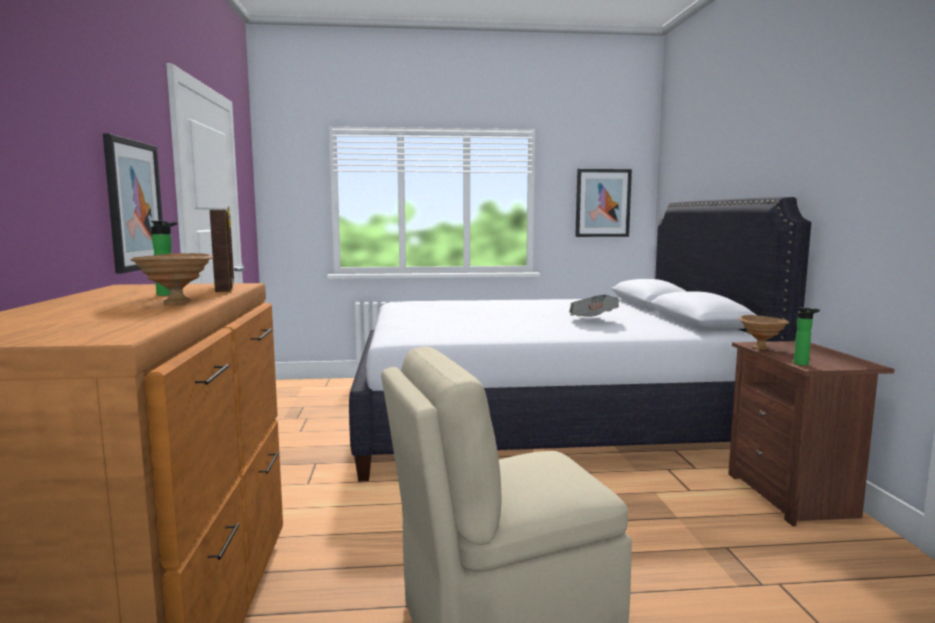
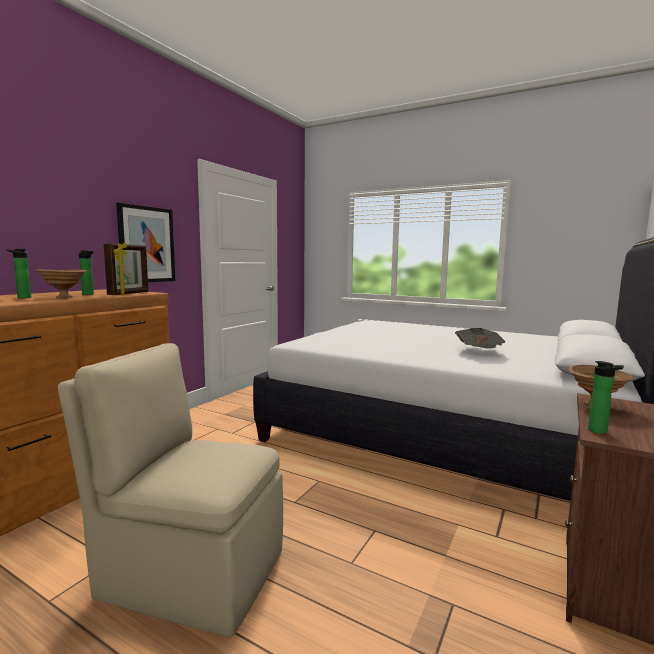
camera: 35 degrees right, 0 degrees up
picture [575,169,632,237] -> none
none -> bottle [7,249,31,298]

